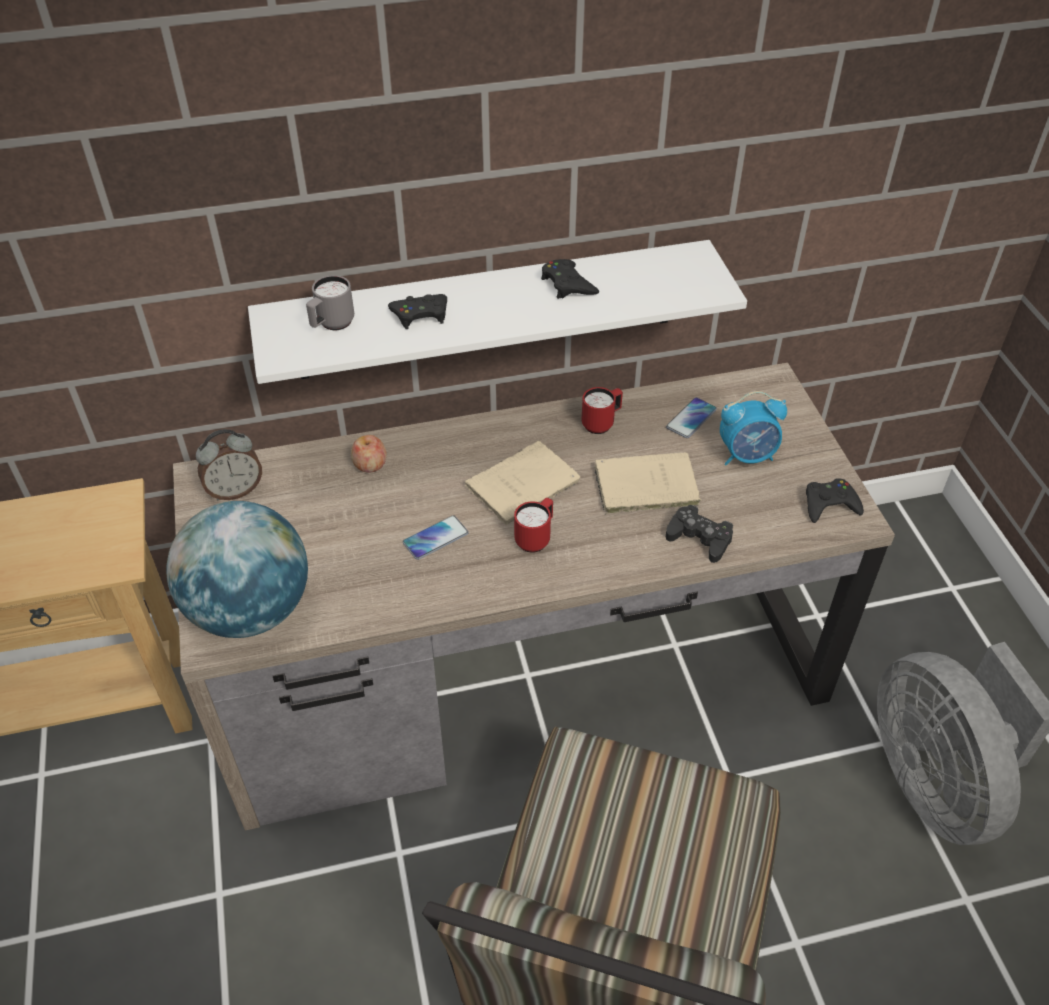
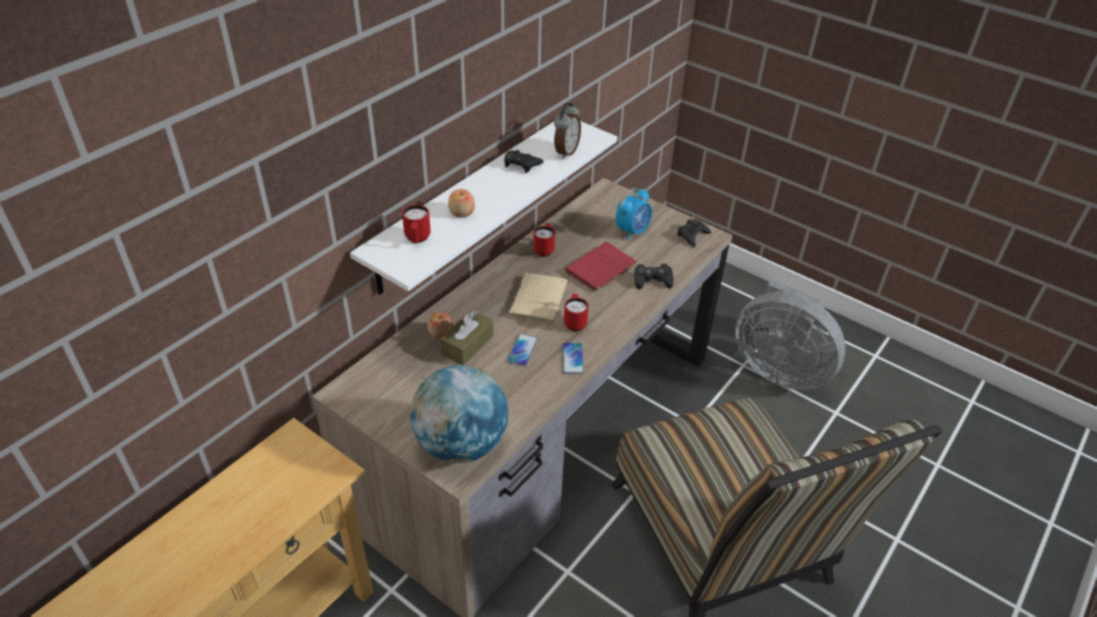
camera: 40 degrees left, 5 degrees down
alarm clock [196,429,262,500] -> alarm clock moved to [554,103,581,159]
grey mug [306,275,354,330] -> red mug [402,205,431,243]
black game controller [388,294,447,329] -> apple [448,189,475,218]
beige book [595,452,701,515] -> red book [565,242,637,293]
phone [666,397,717,438] -> phone moved to [563,343,584,374]
none -> brown tissue box [440,310,493,365]

